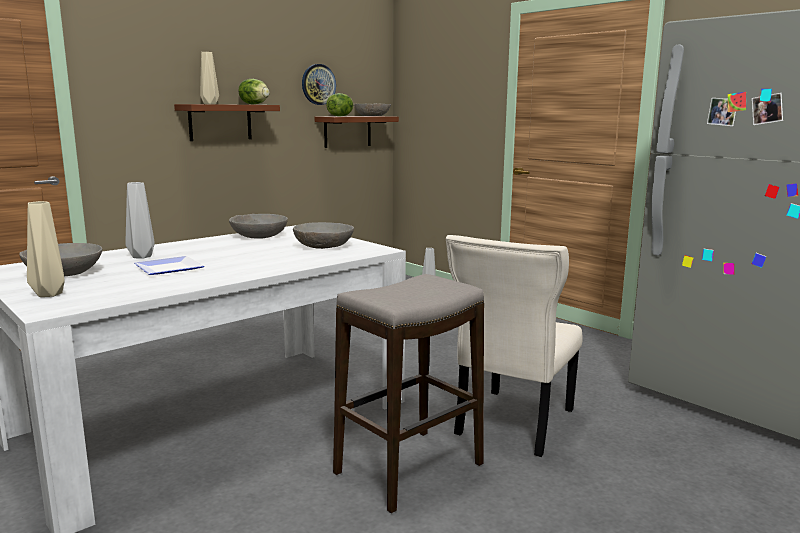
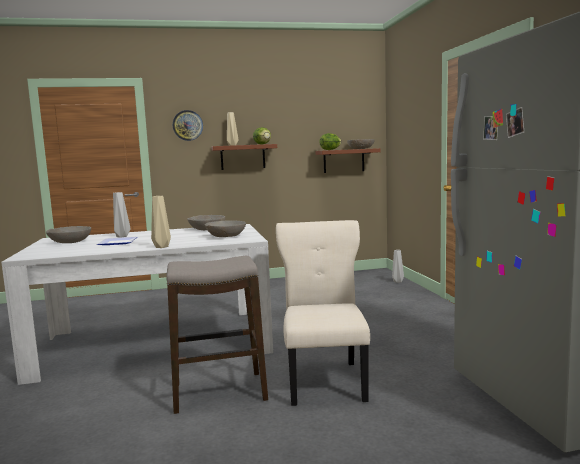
camera: 30 degrees right, 5 degrees down
beige vase [27,201,65,297] -> beige vase moved to [151,196,171,248]
wall clock [302,64,336,105] -> wall clock moved to [173,110,203,141]
beige chair [446,235,583,457] -> beige chair turned 120 degrees clockwise [276,220,370,406]

